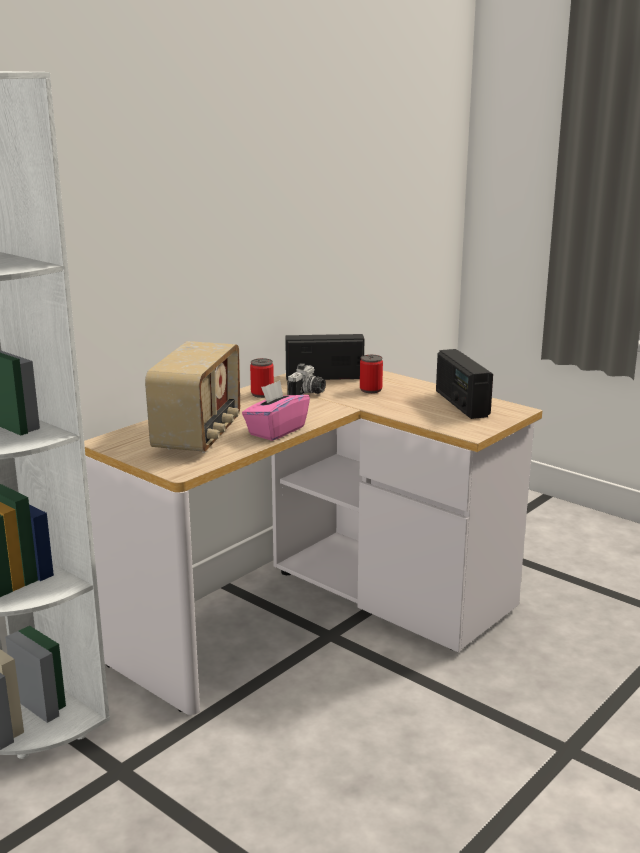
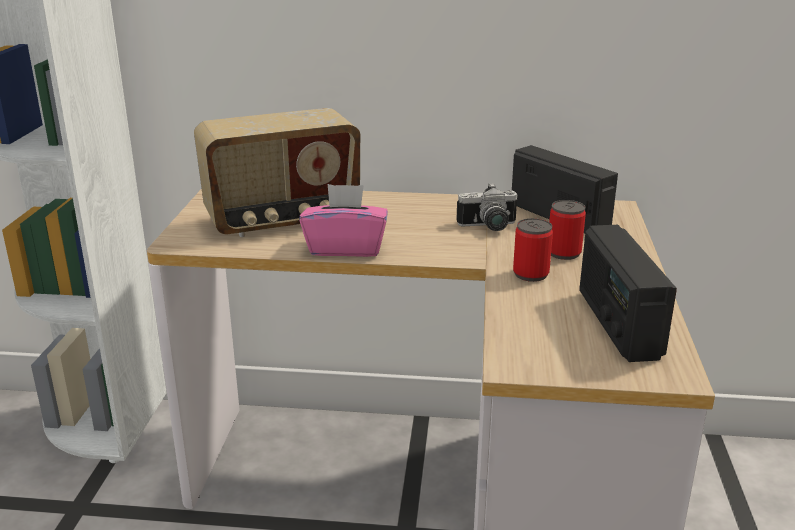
camera: 55 degrees right, 5 degrees up
can [250,358,274,398] -> can moved to [513,218,553,282]
radio [436,349,493,419] -> radio turned 45 degrees counterclockwise [579,225,677,362]

